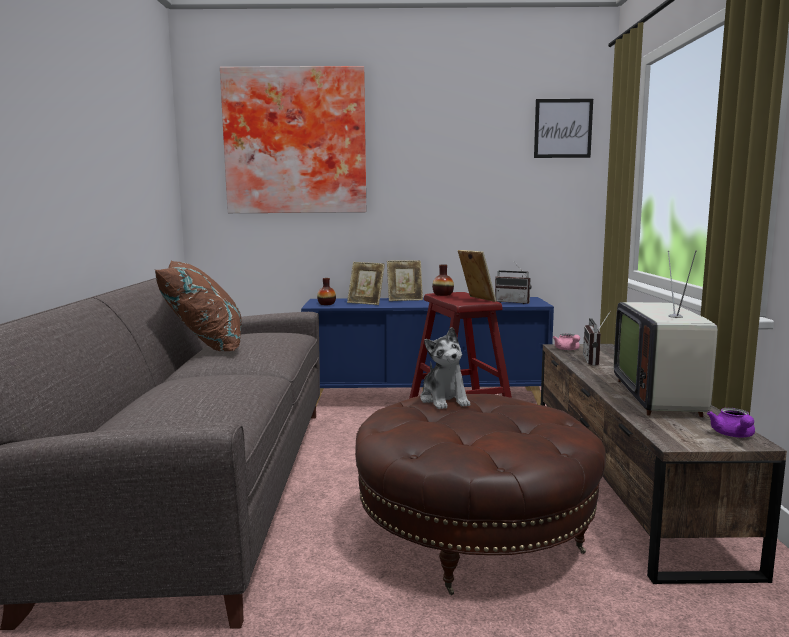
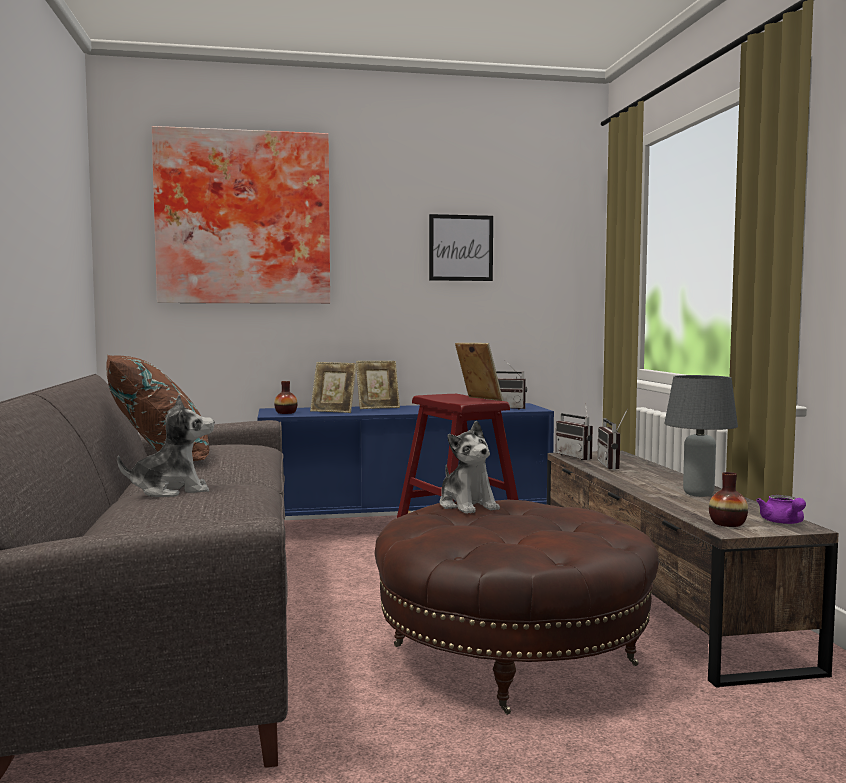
camera: 10 degrees left, 5 degrees down
vase [432,265,454,296] -> vase moved to [709,472,748,527]
picture [534,99,593,158] -> picture moved to [429,214,493,281]
pink teapot [553,334,580,351] -> radio [555,402,593,460]
television [614,250,718,417] -> grey table lamp [664,375,738,497]
none -> plush toy [117,394,214,497]

